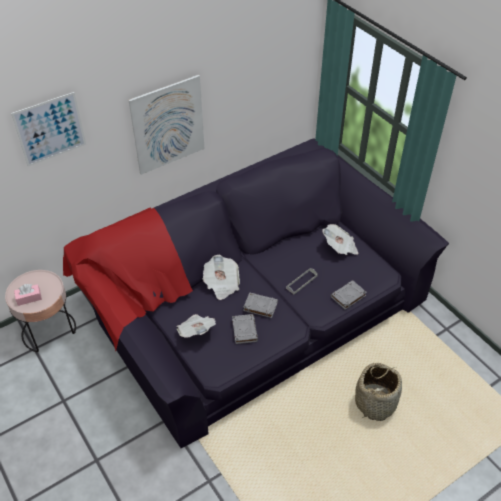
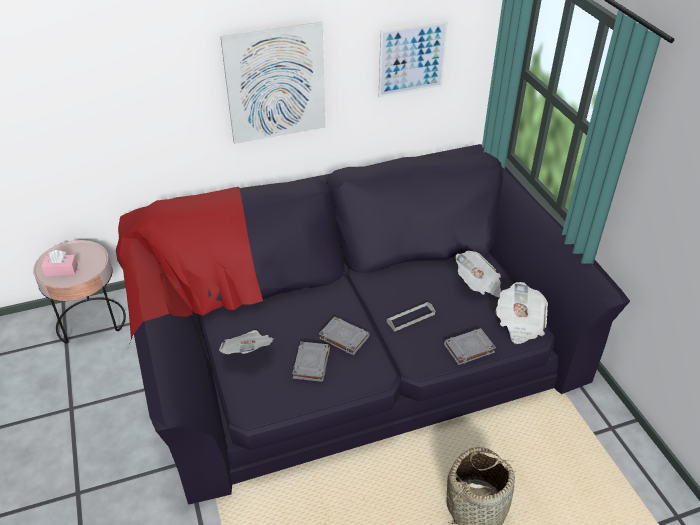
camera: 15 degrees right, 5 degrees down
picture [11,92,86,166] -> picture moved to [379,21,448,97]
newspaper [203,255,240,300] -> newspaper moved to [495,282,548,344]

